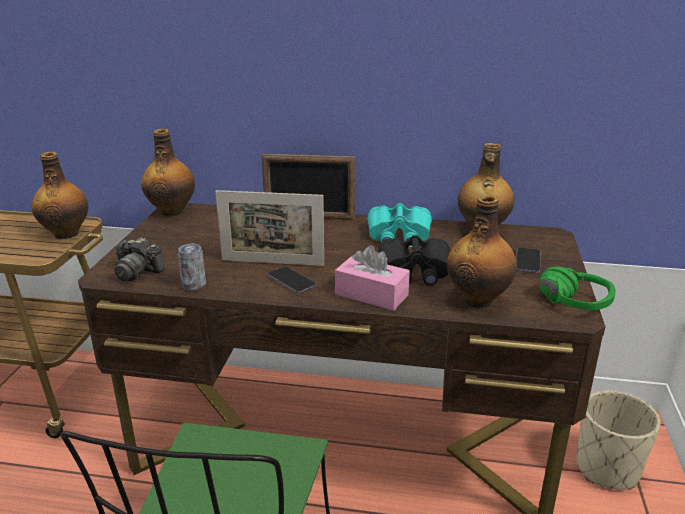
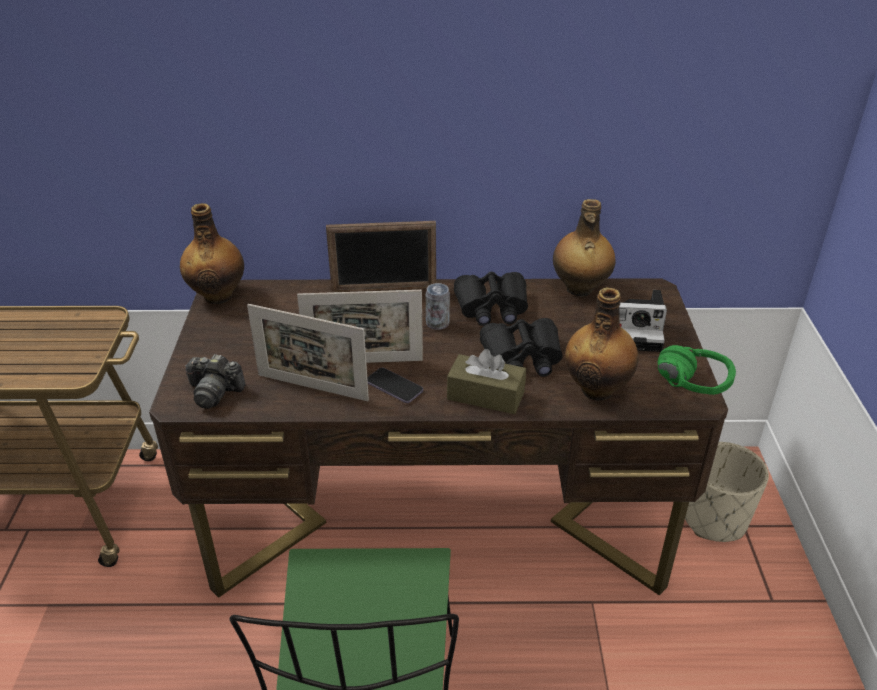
camera: 10 degrees left, 10 degrees up
bottle [32,152,88,239] -> none
can [178,244,206,291] -> can moved to [426,283,450,330]
pink tissue box [335,245,410,311] -> brown tissue box [447,349,526,414]
turquoise binoculars [367,203,432,247] -> black binoculars [454,272,528,326]
phone [516,248,541,273] -> camera [619,290,667,352]
none -> picture frame [247,304,369,401]

